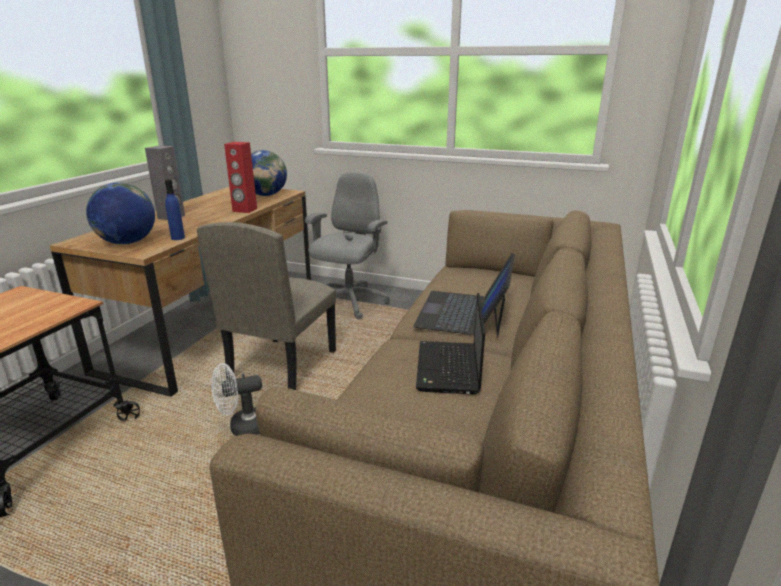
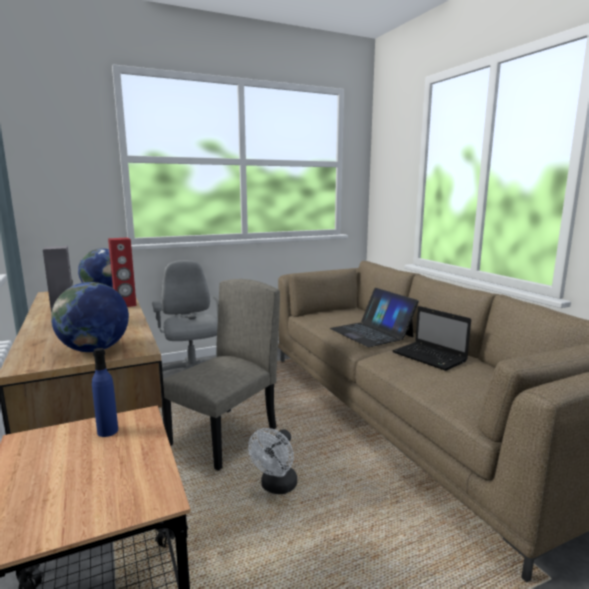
camera: 45 degrees left, 10 degrees down
blue bottle [165,179,185,240] -> blue bottle moved to [92,348,118,437]
beige chair [197,222,336,390] -> beige chair turned 120 degrees counterclockwise [162,279,280,471]

